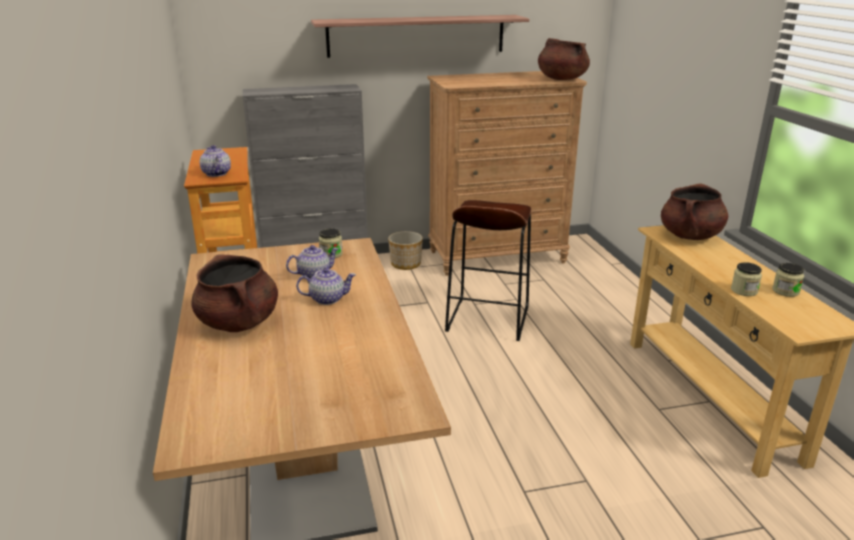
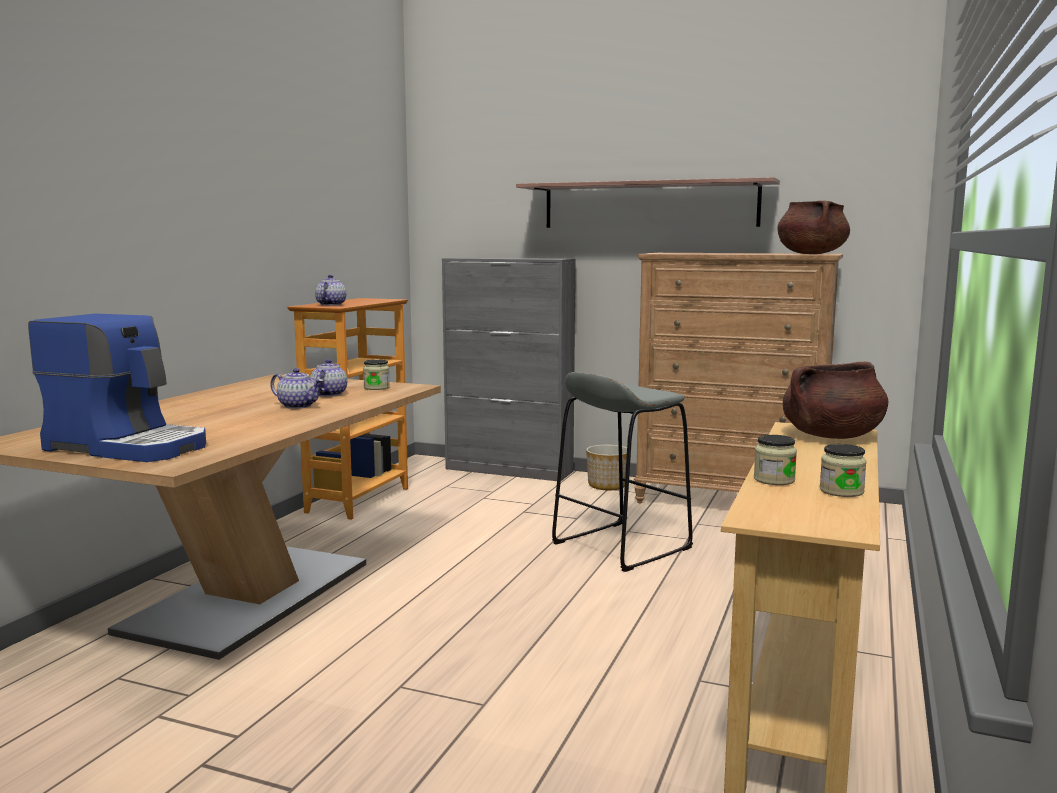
camera: 35 degrees right, 15 degrees down
brown cooking pot [192,254,278,332] -> none
teapot [286,245,339,278] -> teapot turned 90 degrees counterclockwise [310,359,347,397]
brown stool [445,200,531,341] -> grey stool [552,372,693,572]
none -> coffee machine [28,314,206,462]

